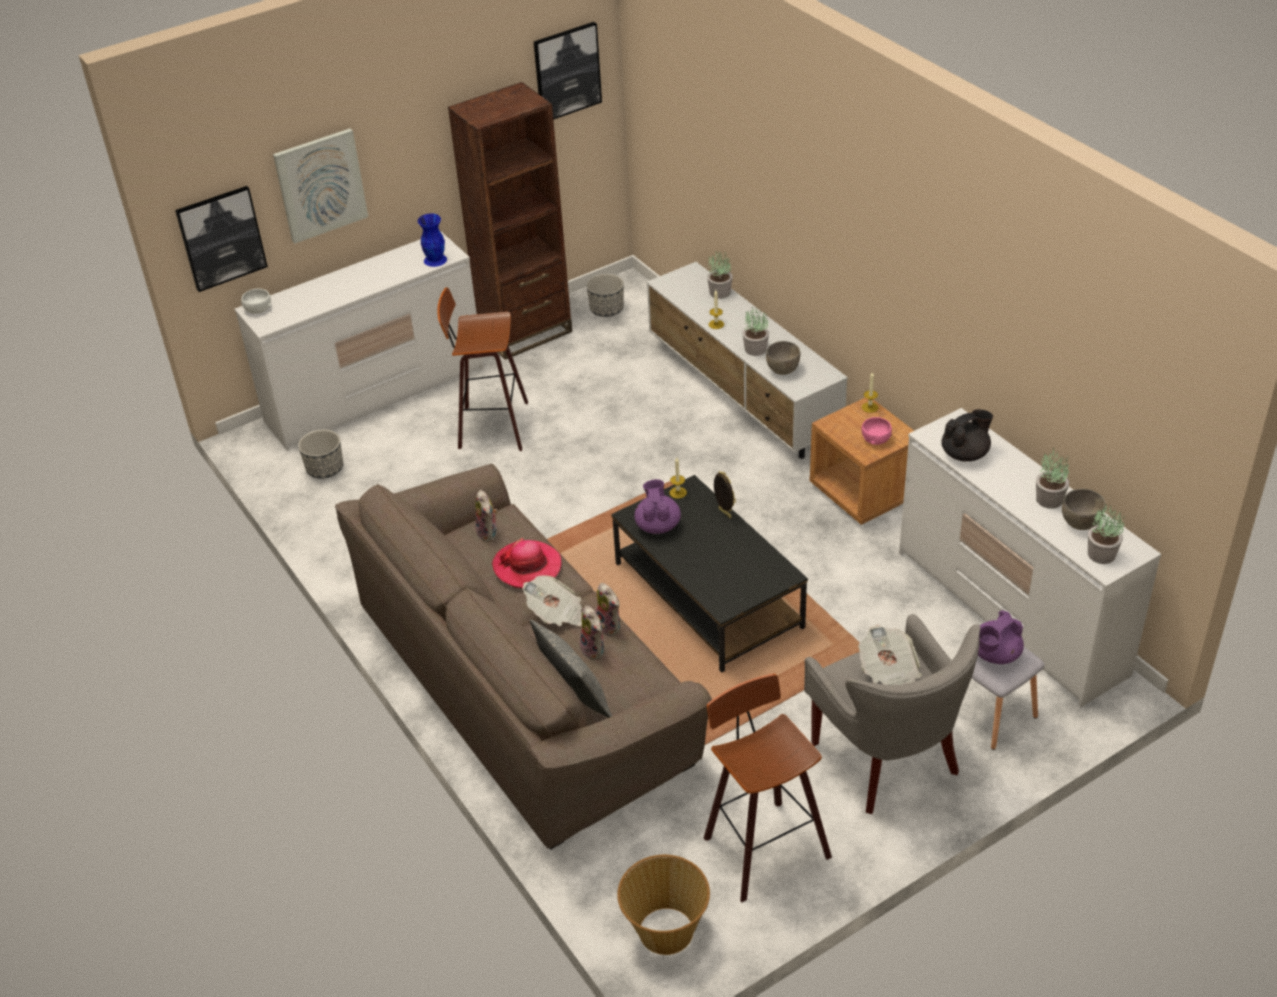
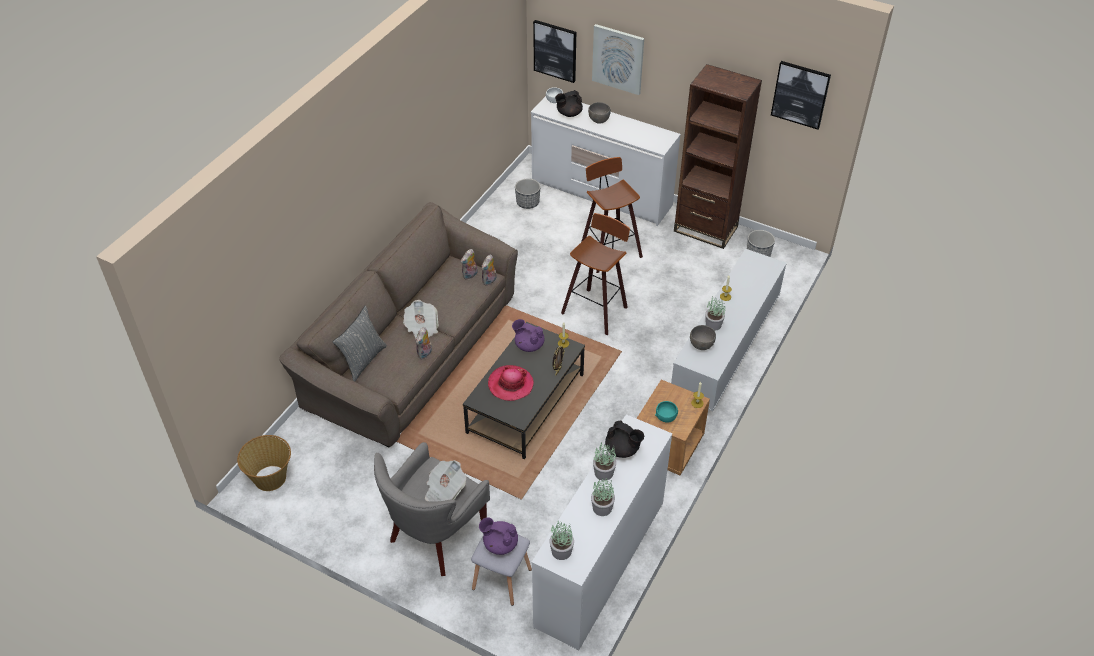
camera: 60 degrees right, 5 degrees up
blue vase [418,214,447,267] -> none
hat [492,538,561,588] -> hat moved to [488,365,534,401]
plush toy [580,606,605,660] -> plush toy moved to [481,255,496,286]
purple teapot [634,479,681,534] -> purple teapot turned 120 degrees counterclockwise [512,319,544,352]
stool [704,674,832,903] -> stool moved to [561,213,630,336]
potted plant [707,251,733,299] -> potted plant moved to [593,443,616,481]
pink bowl [861,417,892,445] -> turquoise bowl [655,401,678,422]
grey bowl [1062,489,1106,530] -> grey bowl moved to [588,102,611,124]
none -> black teapot [555,90,583,117]

